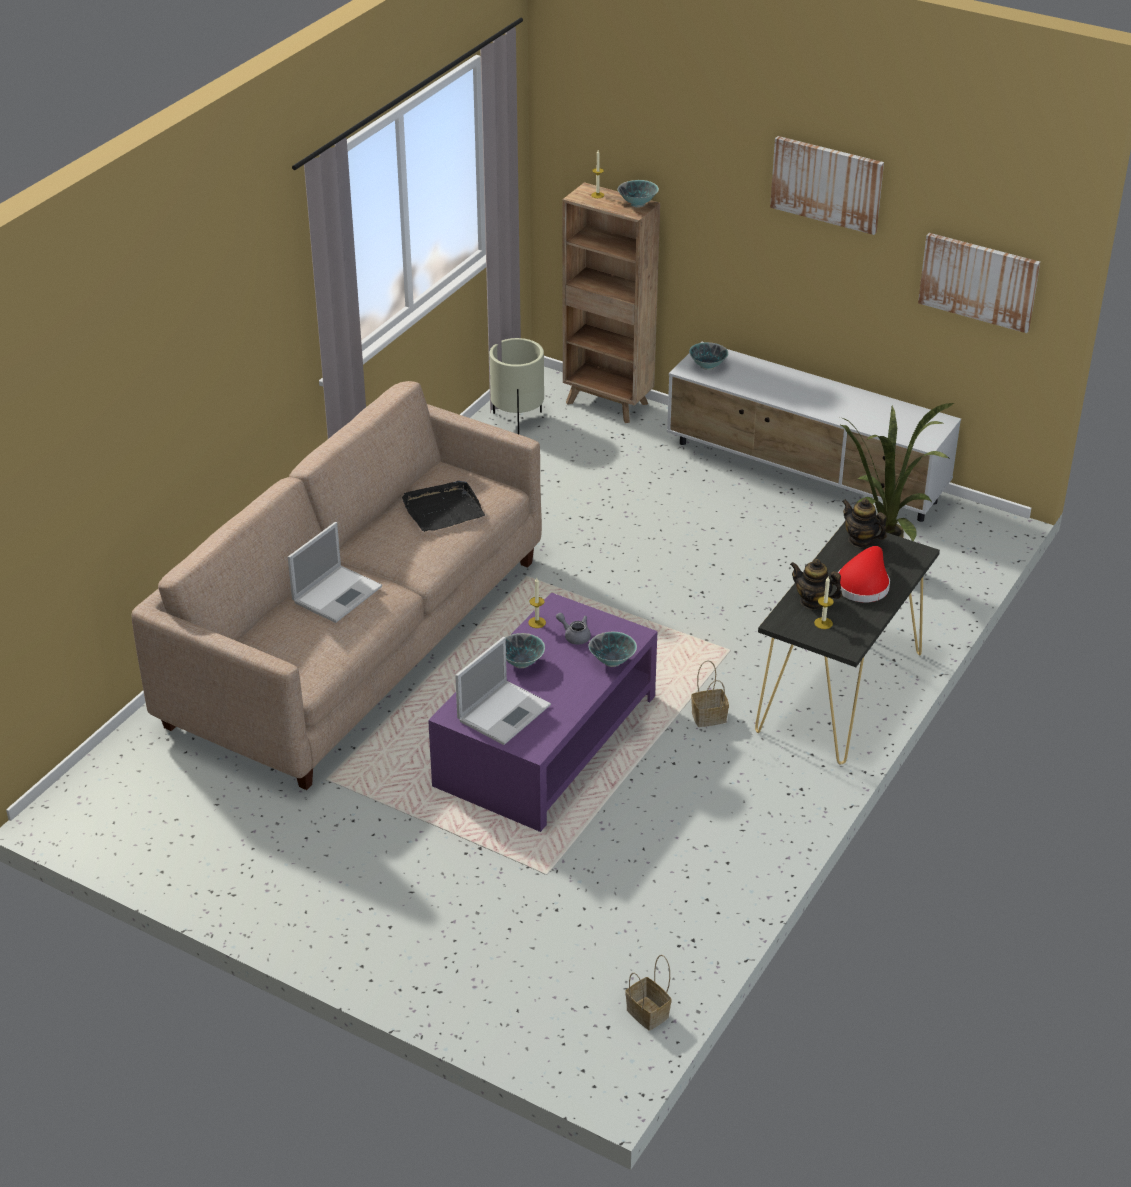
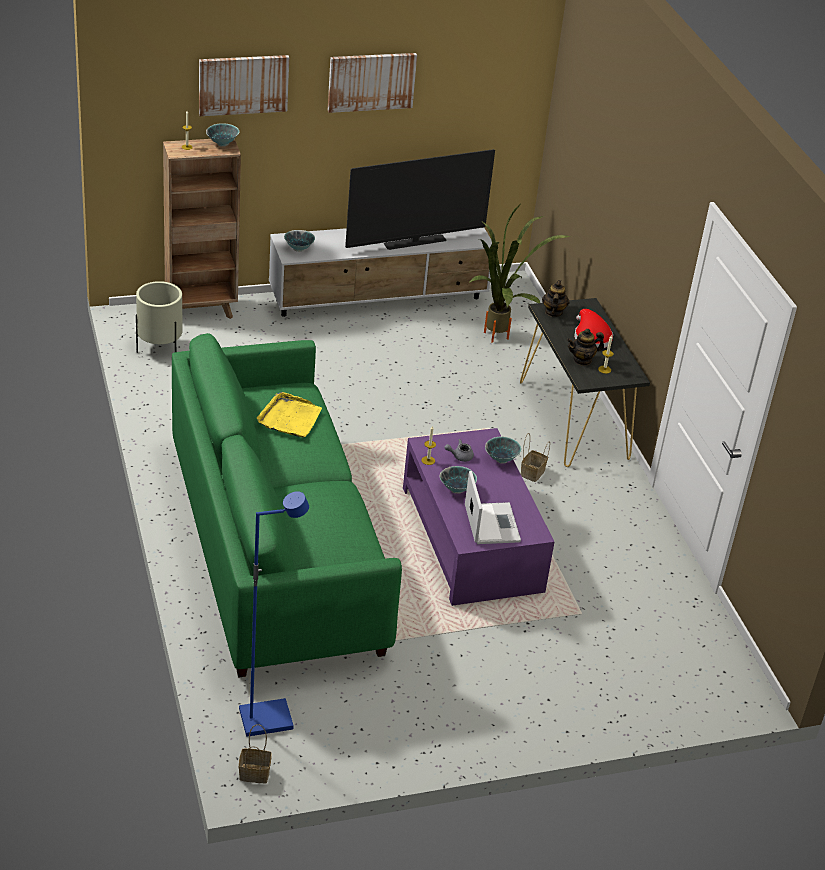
camera: 50 degrees left, 0 degrees up
beige sofa [132,381,542,790] -> green sofa [172,333,402,678]
laptop [288,522,382,623] -> none
black tray [402,481,485,532] -> yellow tray [257,392,322,438]
basket [625,955,672,1031] -> basket moved to [239,724,272,783]
teapot [842,498,887,548] -> teapot turned 105 degrees clockwise [542,280,569,317]
picture [918,233,1040,333] -> picture moved to [199,55,289,116]
none -> blue floor lamp [239,491,309,737]
none -> television [345,149,495,250]

